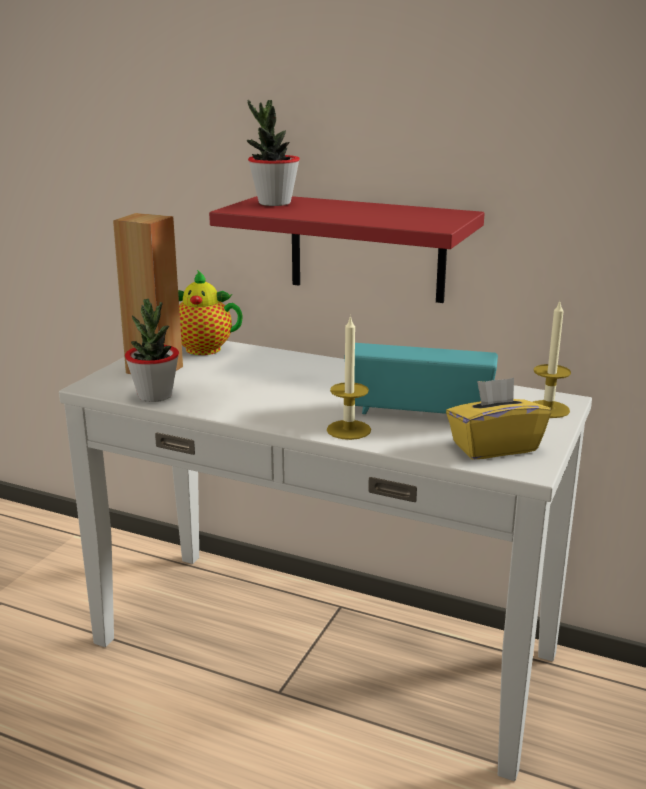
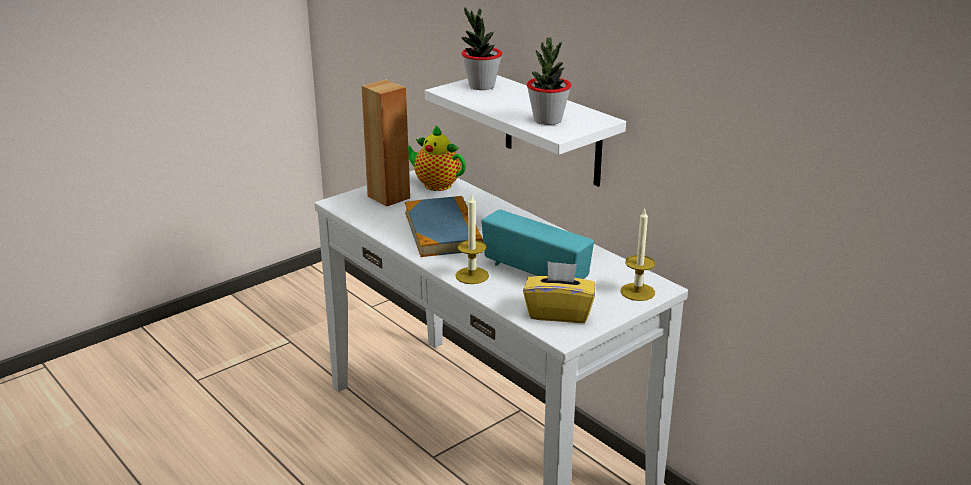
camera: 25 degrees right, 5 degrees up
potted plant [125,298,179,402] -> potted plant moved to [527,37,571,125]
red shelf [209,196,485,303] -> white shelf [425,75,626,187]
none -> book [405,196,483,257]

